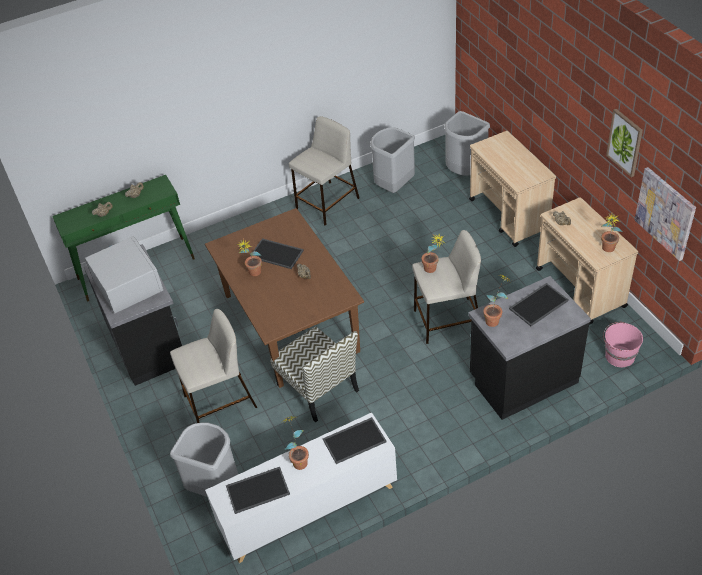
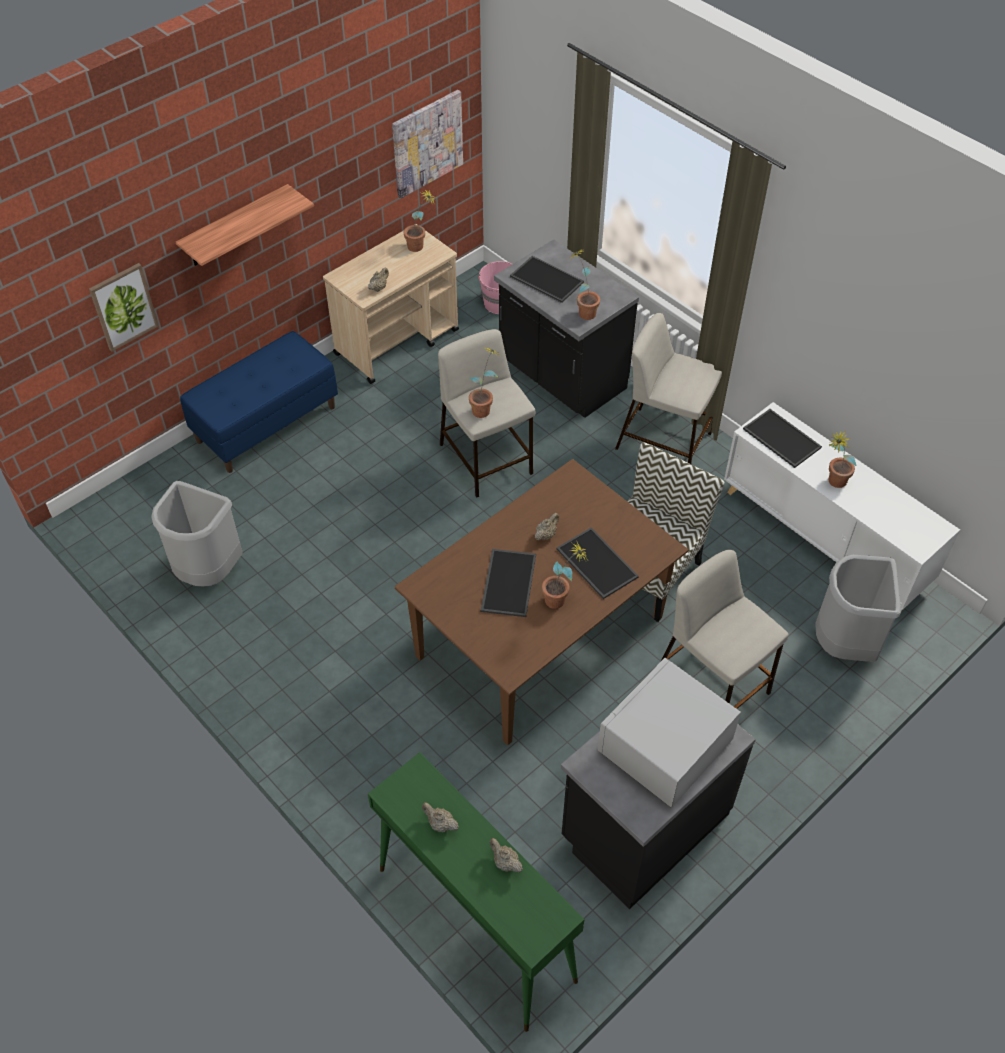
camera: 110 degrees left, 5 degrees up
tray [226,467,290,514] -> tray moved to [556,528,639,599]
beige stool [289,116,360,226] -> beige stool moved to [615,313,722,464]
grey trash can [444,111,490,176] -> none
beige cart [469,131,556,247] -> blue bench [180,331,338,473]
picture [606,109,643,177] -> picture moved to [89,263,159,352]
none -> shelf [176,184,314,266]

